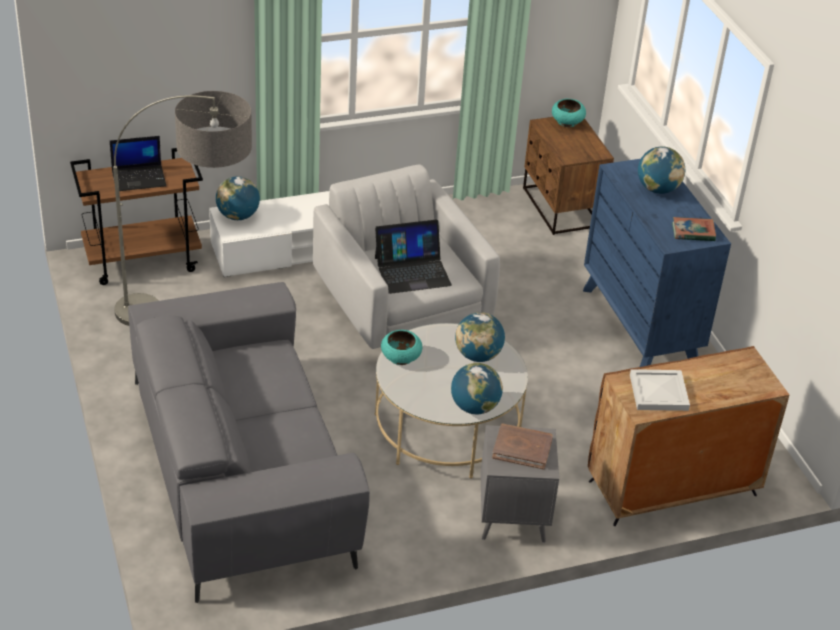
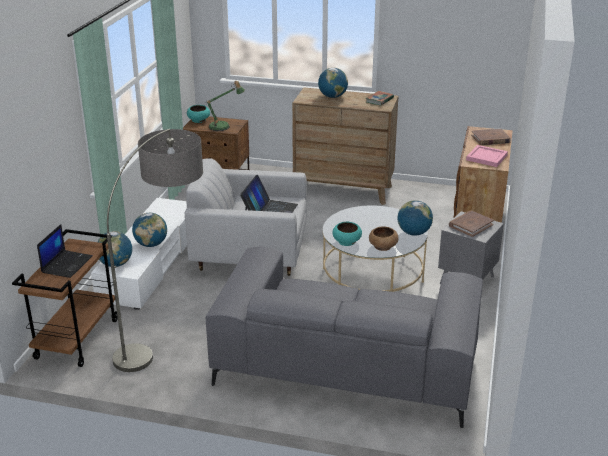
camera: 55 degrees left, 10 degrees down
globe [455,312,505,362] -> globe moved to [132,213,167,247]
blue dresser [583,159,731,367] -> brown dresser [292,88,398,205]
white tray [630,369,690,411] -> pink tray [466,145,508,167]
none -> table lamp [207,81,245,131]
none -> brown bowl [369,226,399,251]
none -> brown book [471,128,511,145]

